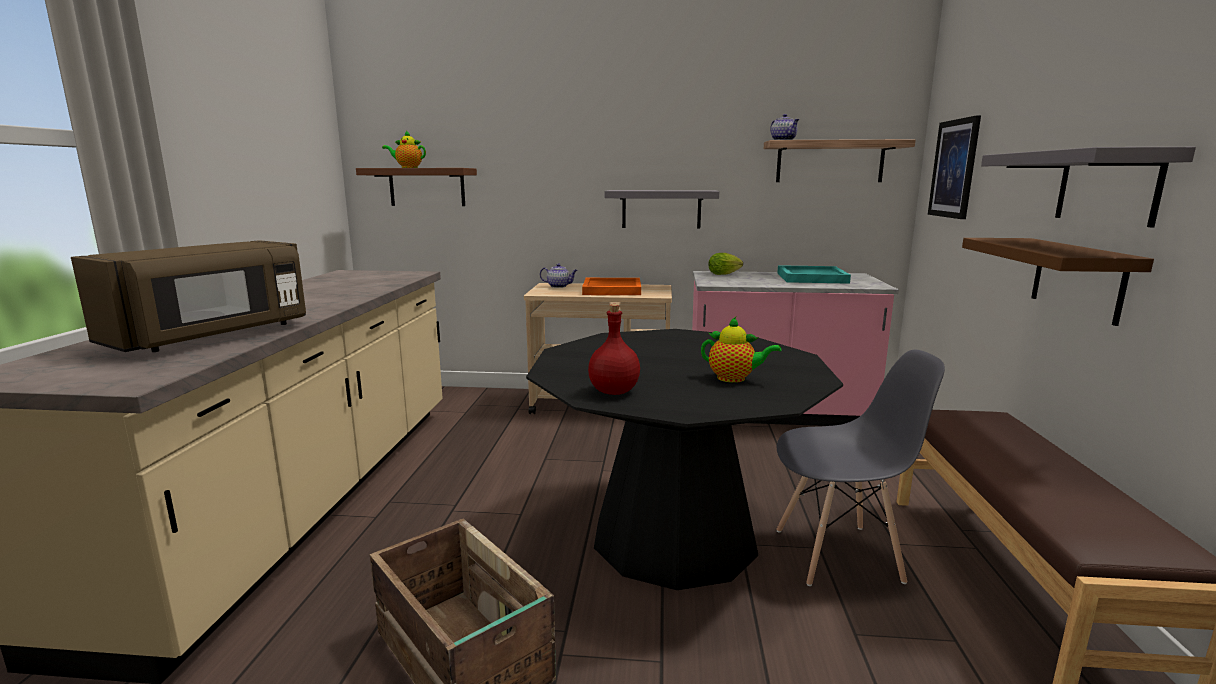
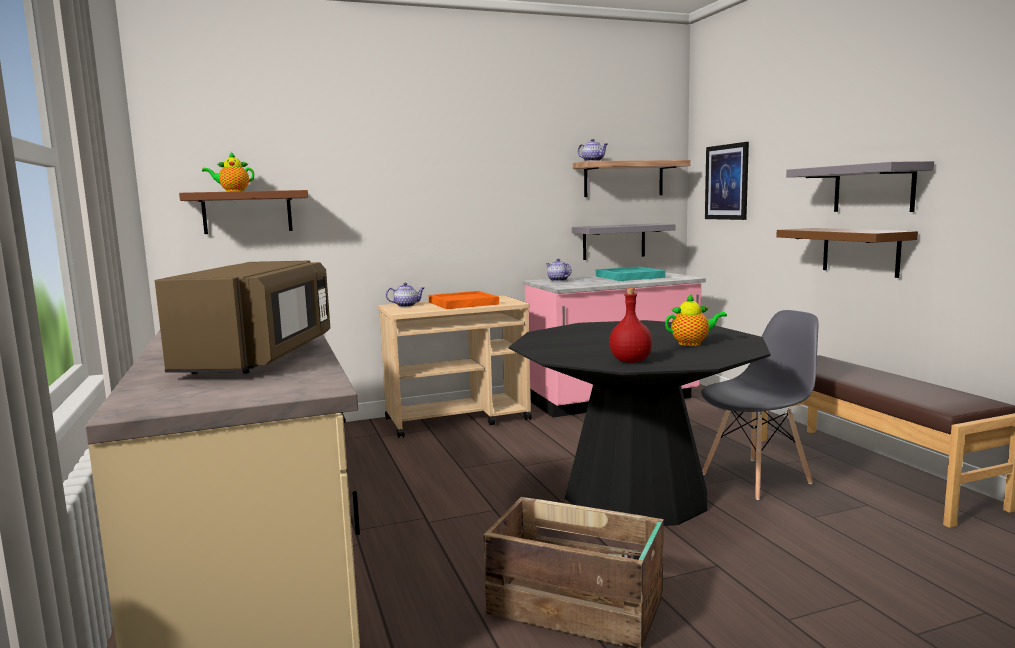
camera: 25 degrees left, 5 degrees down
grey shelf [605,190,719,229] -> grey shelf moved to [572,224,675,260]
lettuce [708,253,743,275] -> teapot [546,259,572,281]

